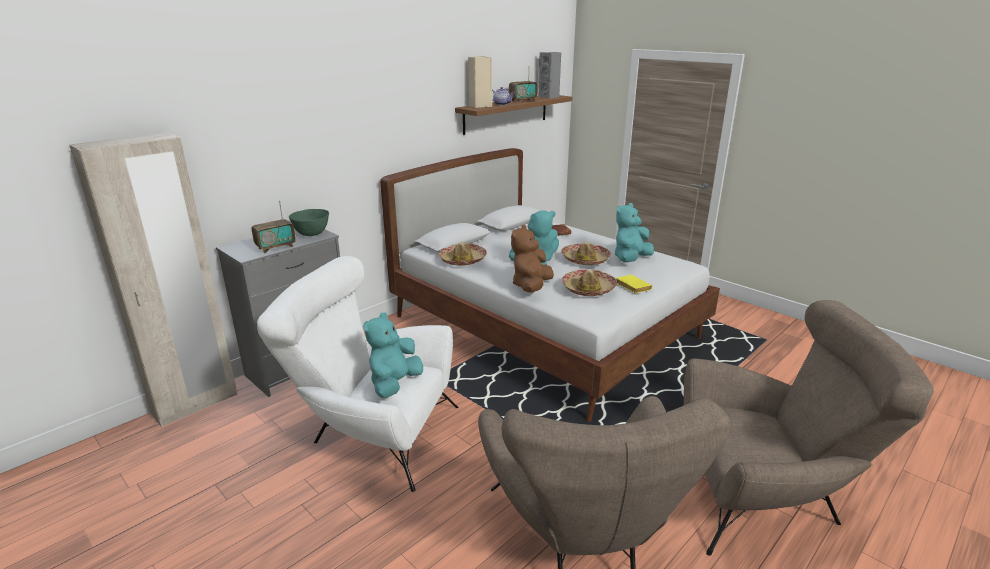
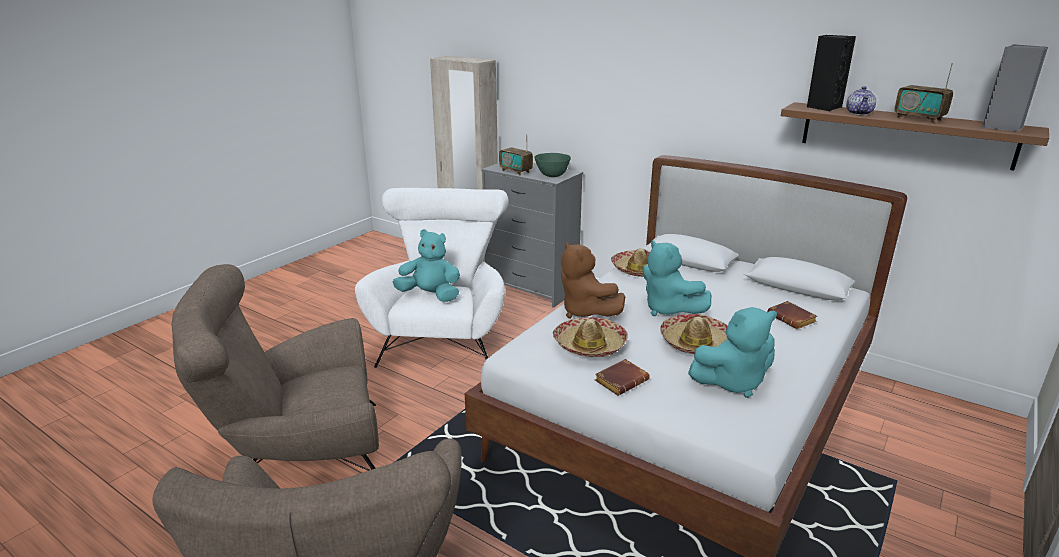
camera: 80 degrees right, 0 degrees up
beige speaker [468,56,492,108] -> black speaker [807,35,856,111]
brown plush toy [511,225,554,293] -> brown plush toy turned 135 degrees counterclockwise [561,241,625,318]
turquoise plush toy [615,203,654,263] -> turquoise plush toy turned 135 degrees clockwise [688,307,777,398]
yellow book [616,275,652,293] -> brown book [595,359,650,396]

